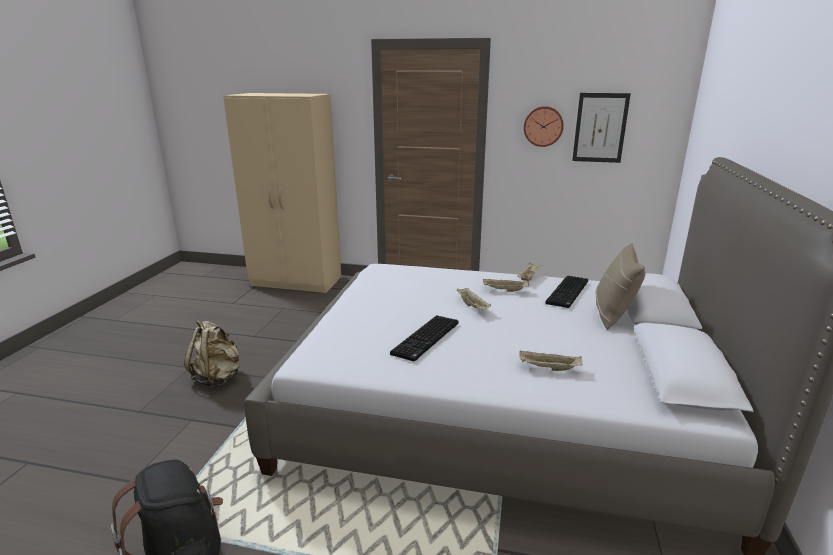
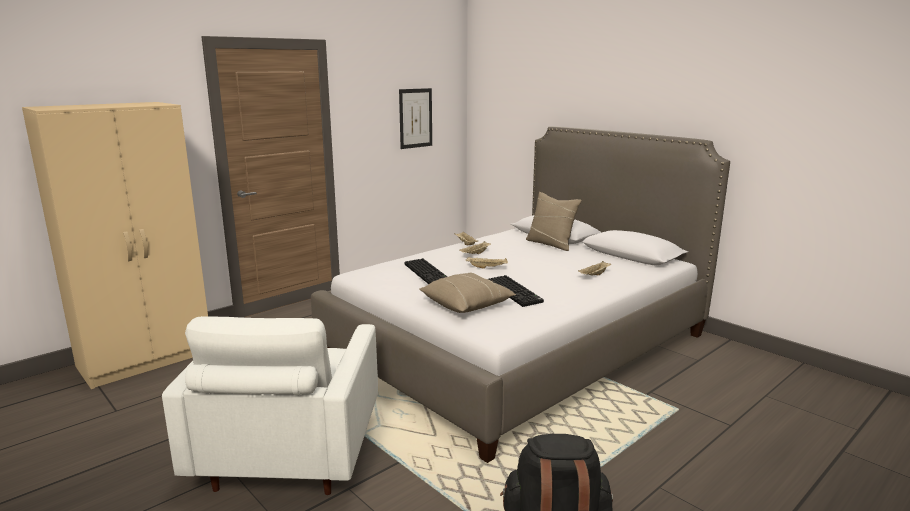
camera: 55 degrees left, 5 degrees down
beige backpack [184,320,240,387] -> white armchair [162,316,378,495]
wall clock [524,106,564,147] -> none
keyboard [545,276,588,308] -> keyboard moved to [404,258,447,284]
none -> beige pillow [419,273,516,313]

